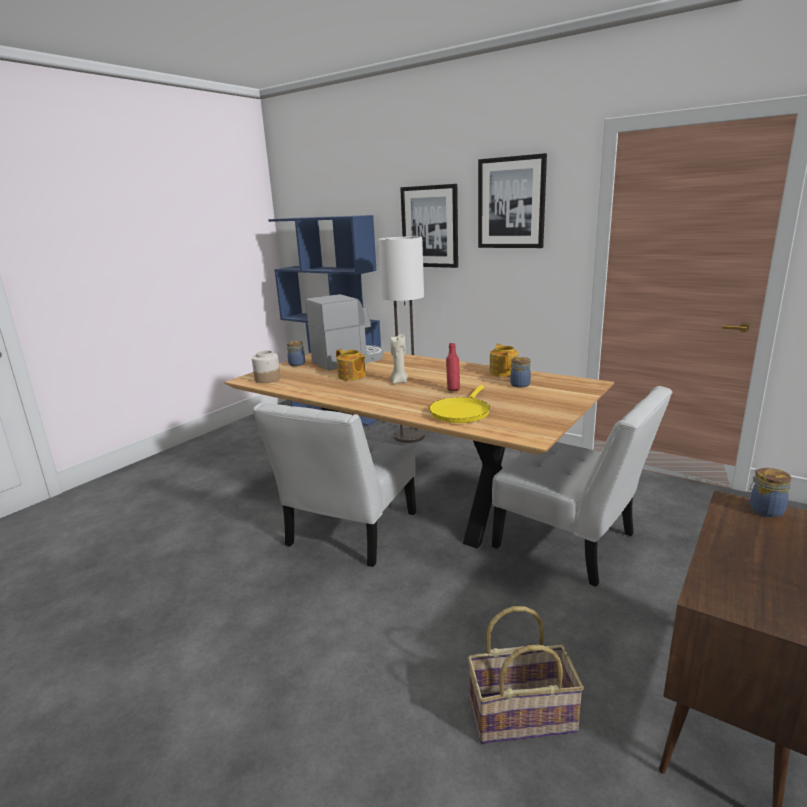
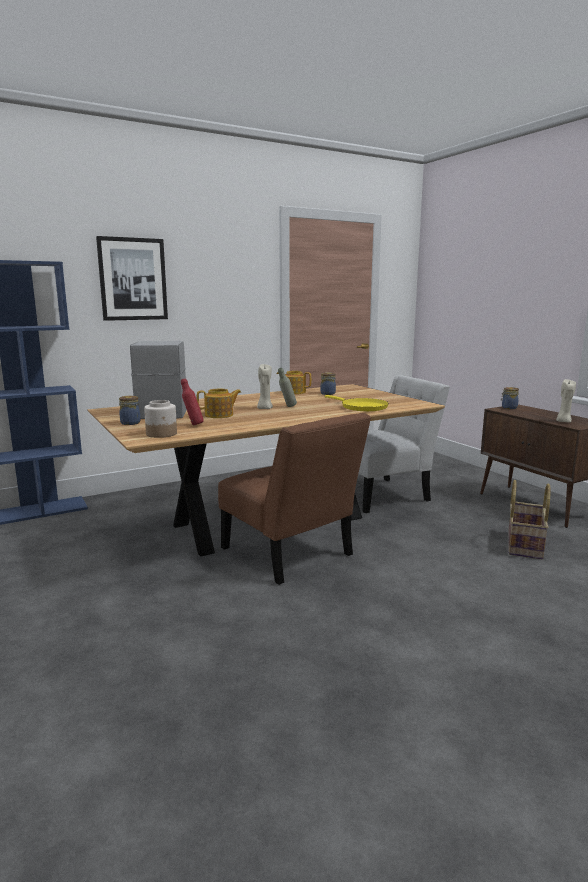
camera: 65 degrees left, 5 degrees down
white chair [252,402,416,567] -> brown chair [218,413,371,585]
floor lamp [378,236,425,443] -> none
red bottle [446,343,460,391] -> red bottle moved to [181,378,204,425]
picture [478,153,547,248] -> none
none -> grey bottle [278,368,297,407]
none -> beige candle [556,379,576,423]

